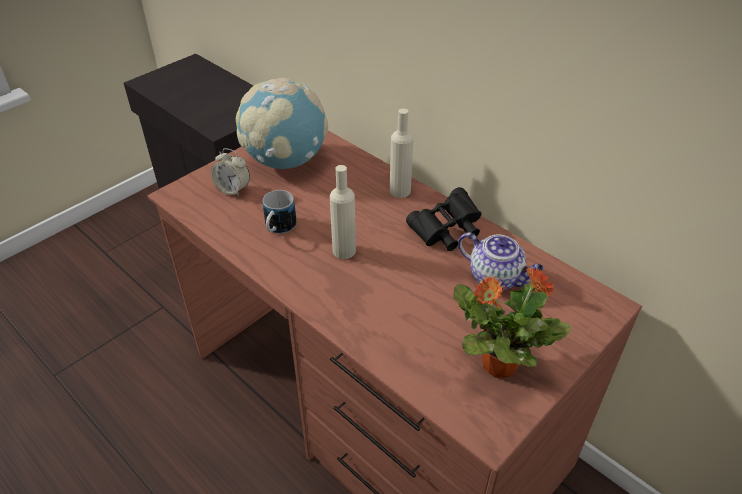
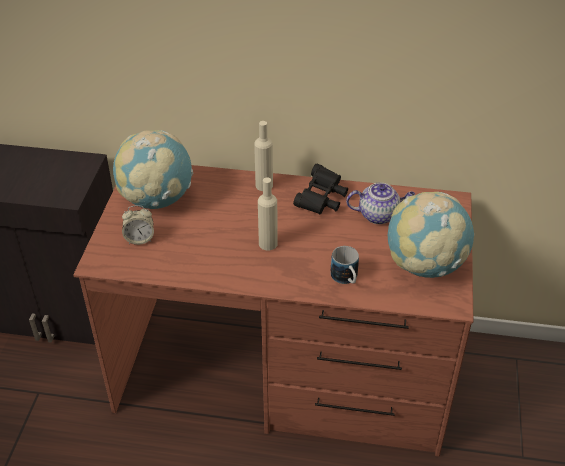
camera: 35 degrees left, 0 degrees up
mug [263,190,296,234] -> mug moved to [330,246,359,284]
potted plant [453,268,572,378] -> globe [388,192,474,278]

